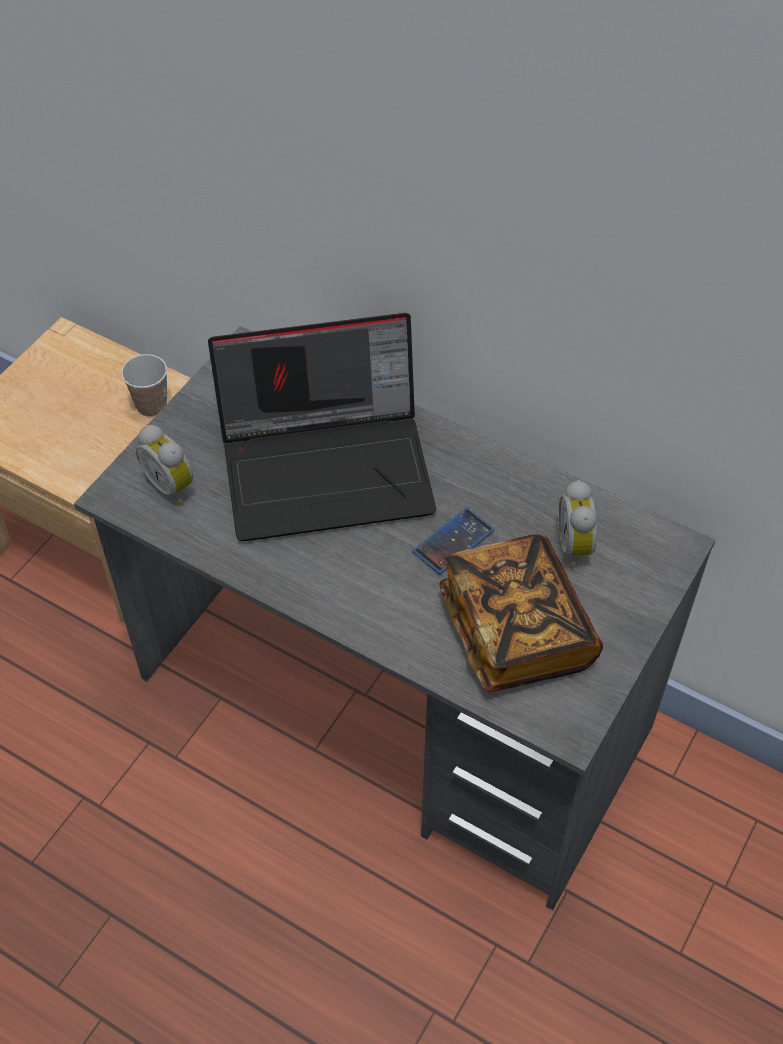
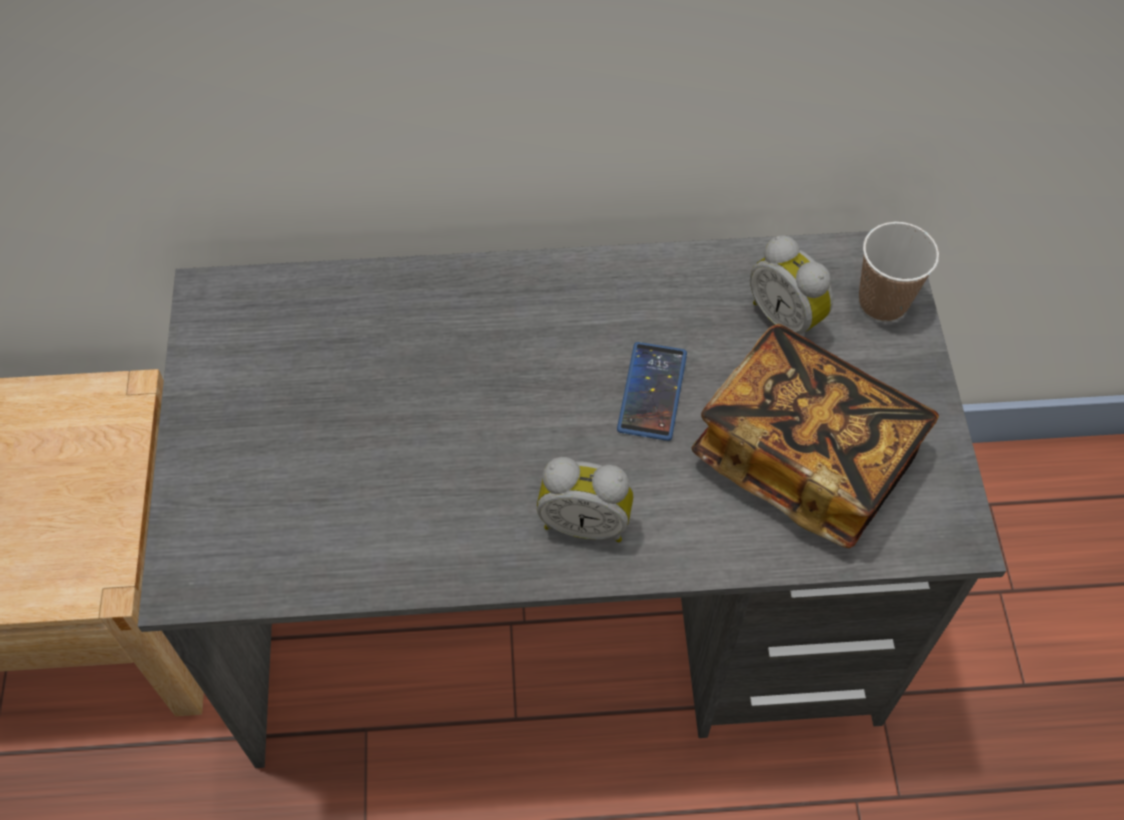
camera: 35 degrees left, 5 degrees up
cup [121,354,167,417] -> cup moved to [859,222,939,322]
alarm clock [136,425,194,505] -> alarm clock moved to [537,457,633,543]
laptop [208,313,436,541] -> none

